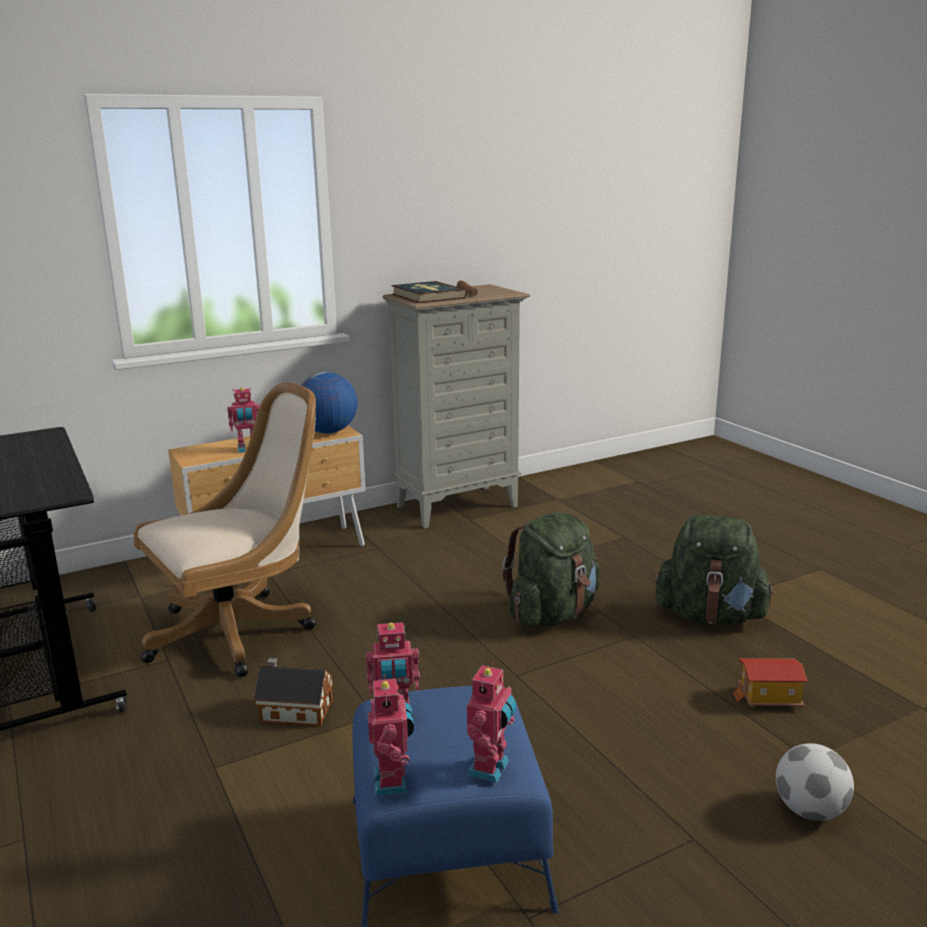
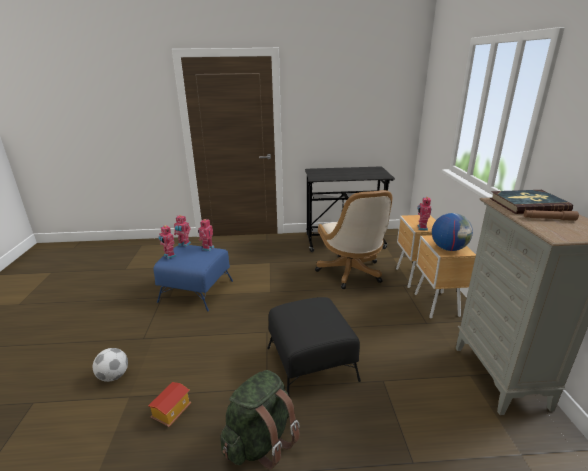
camera: 115 degrees right, 5 degrees up
toy house [253,658,333,726] -> none
green backpack [502,512,599,627] -> black ottoman [267,297,361,397]

